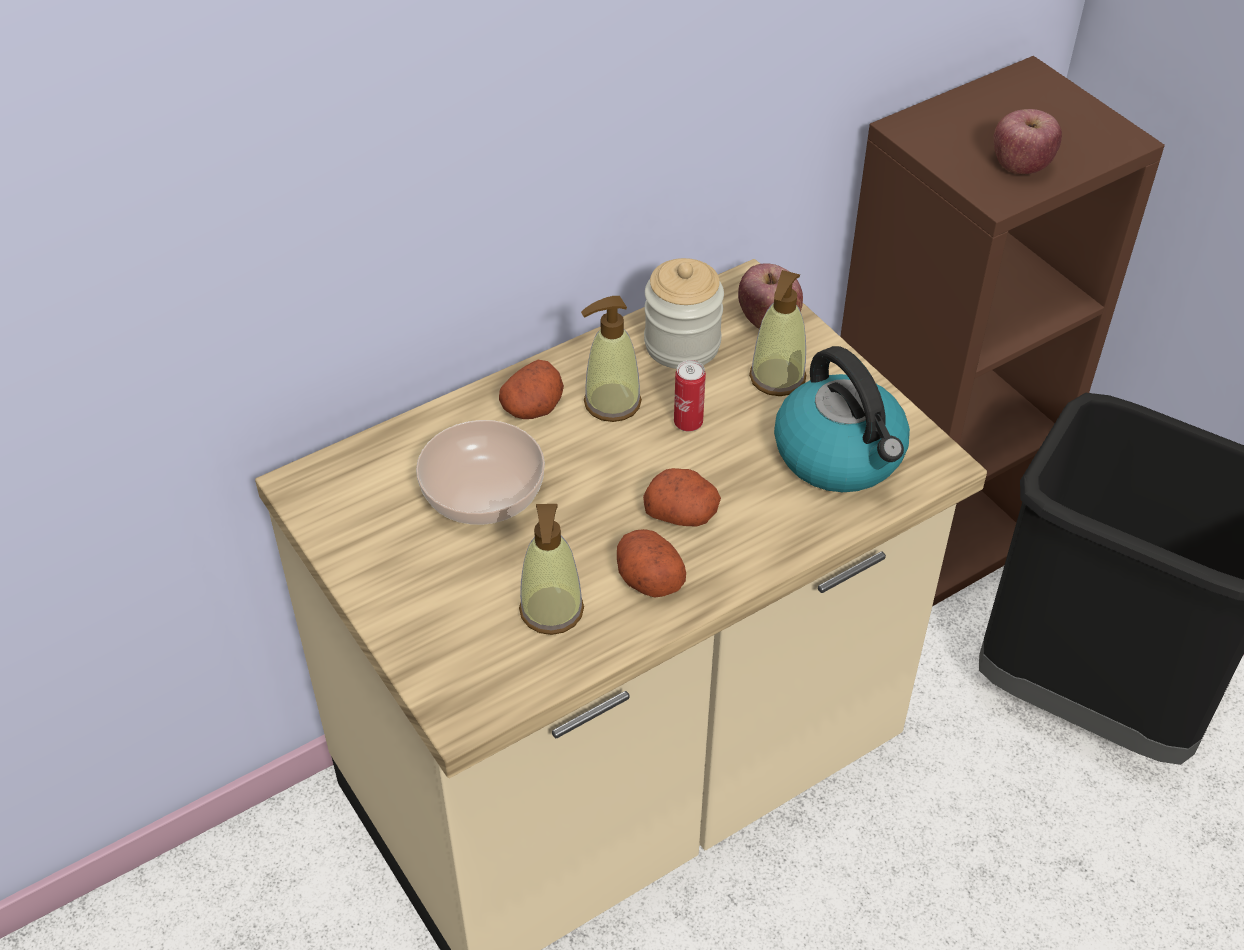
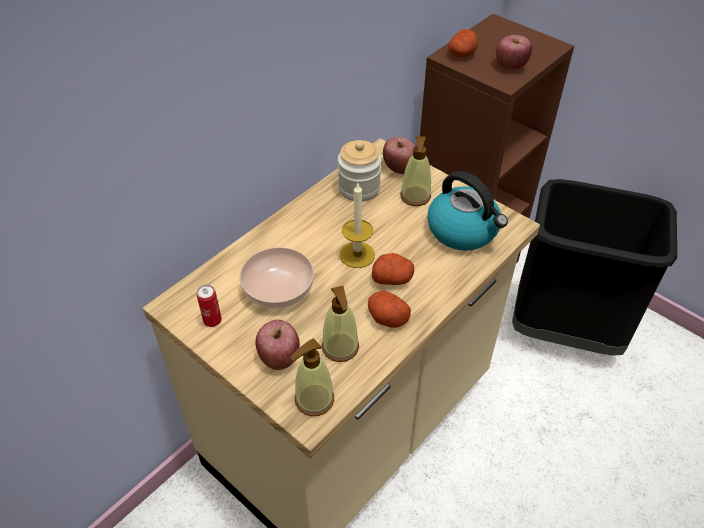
camera: 15 degrees left, 0 degrees up
potato [499,360,564,419] -> potato moved to [448,29,478,57]
soap dispenser [581,296,642,422] -> soap dispenser moved to [291,338,334,416]
can [674,360,706,432] -> can moved to [197,285,222,327]
none -> apple [255,320,300,370]
none -> candle [340,184,375,268]

